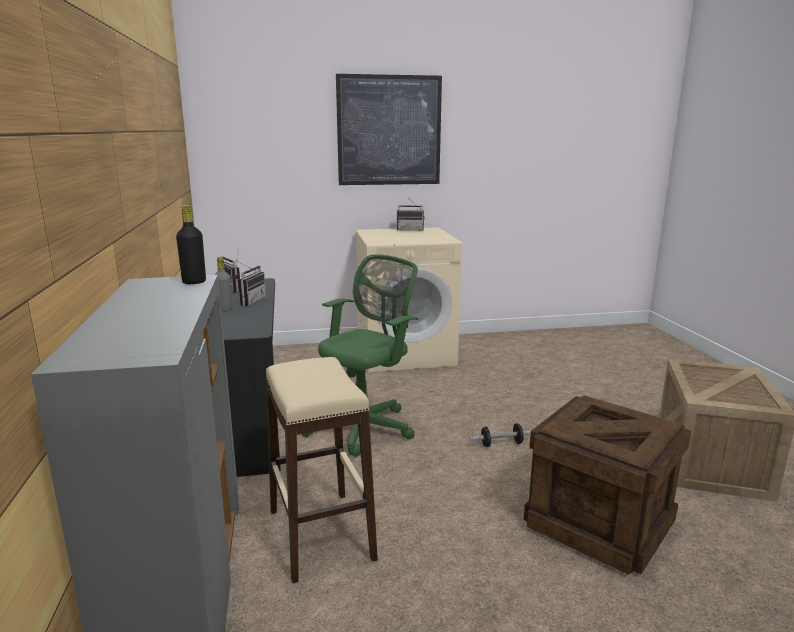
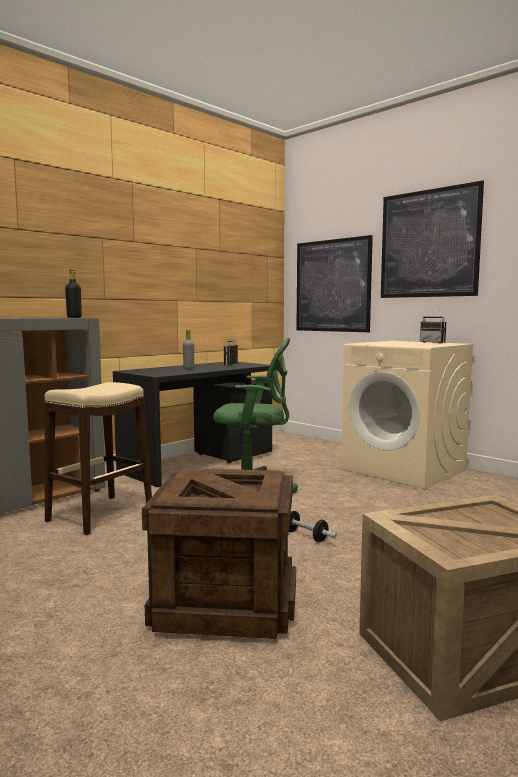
camera: 55 degrees right, 10 degrees down
radio [235,260,266,307] -> none
none -> picture [296,235,373,332]

